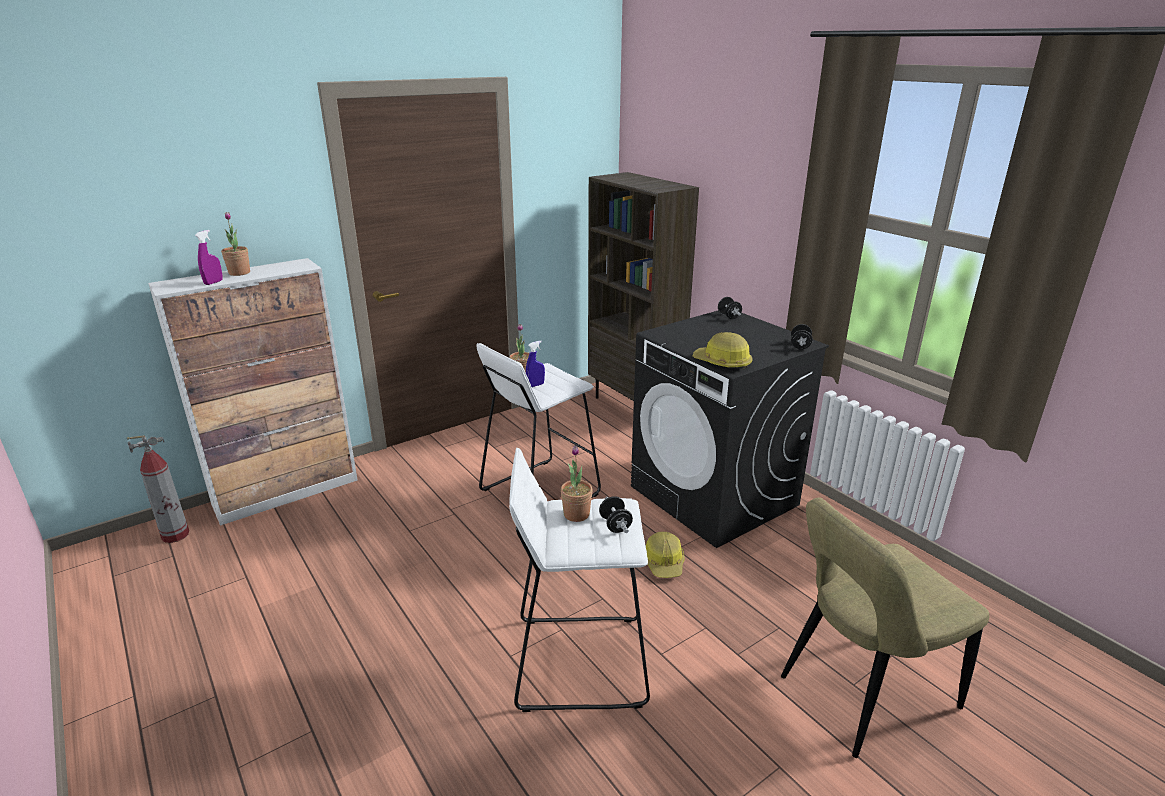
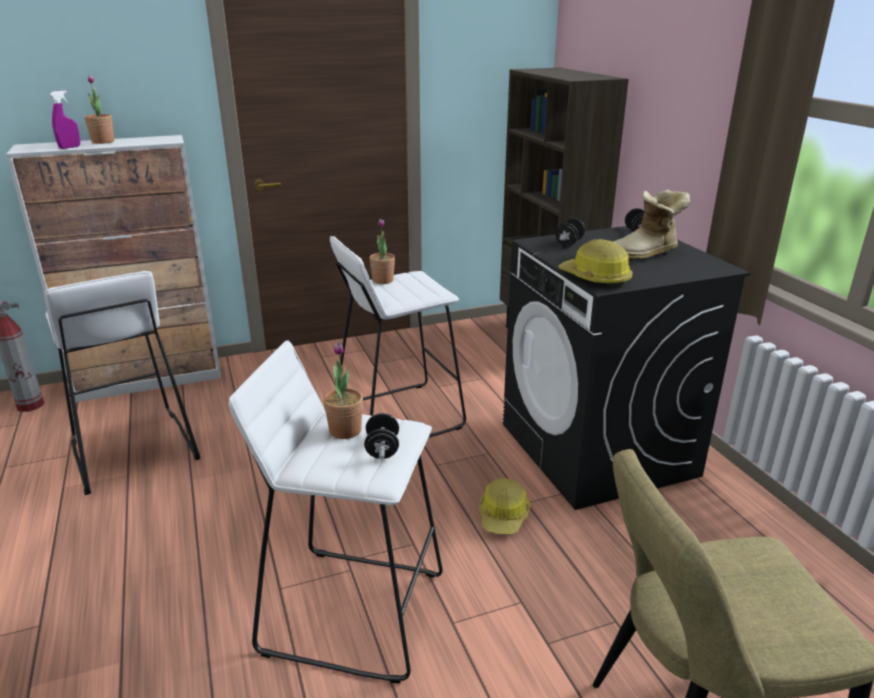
camera: 15 degrees right, 0 degrees up
blue spray bottle [526,341,545,387] -> none
black dumbbell [791,324,813,349] -> black dumbbell moved to [555,218,585,246]
none -> white stool [44,271,200,495]
none -> boot [613,190,690,261]

